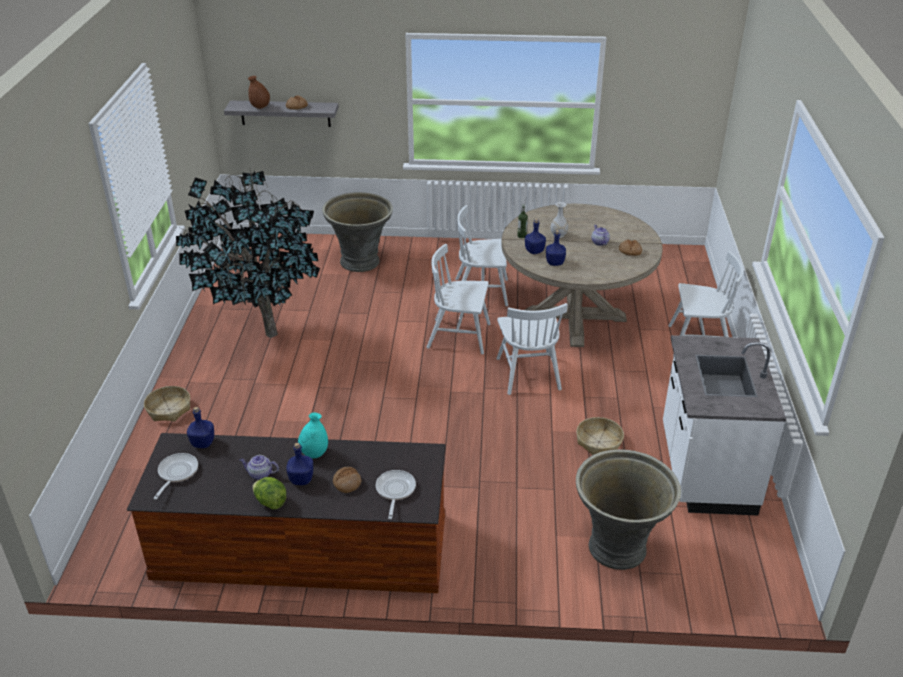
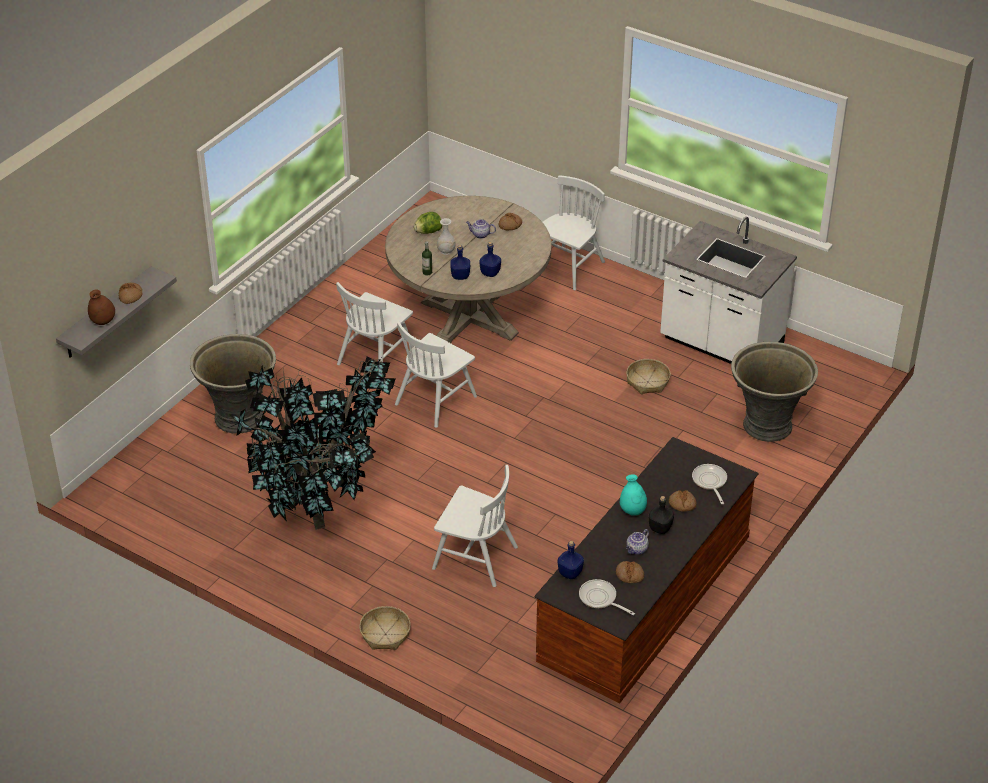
camera: 60 degrees left, 5 degrees up
lettuce [252,477,287,509] -> lettuce moved to [414,212,442,234]
blue bottle [286,443,313,485] -> black bottle [649,496,674,534]
frying pan [376,470,416,519] -> frying pan turned 45 degrees clockwise [692,464,727,504]
white chair [496,303,568,395] -> white chair moved to [432,465,518,587]
none -> bread [616,561,644,583]

